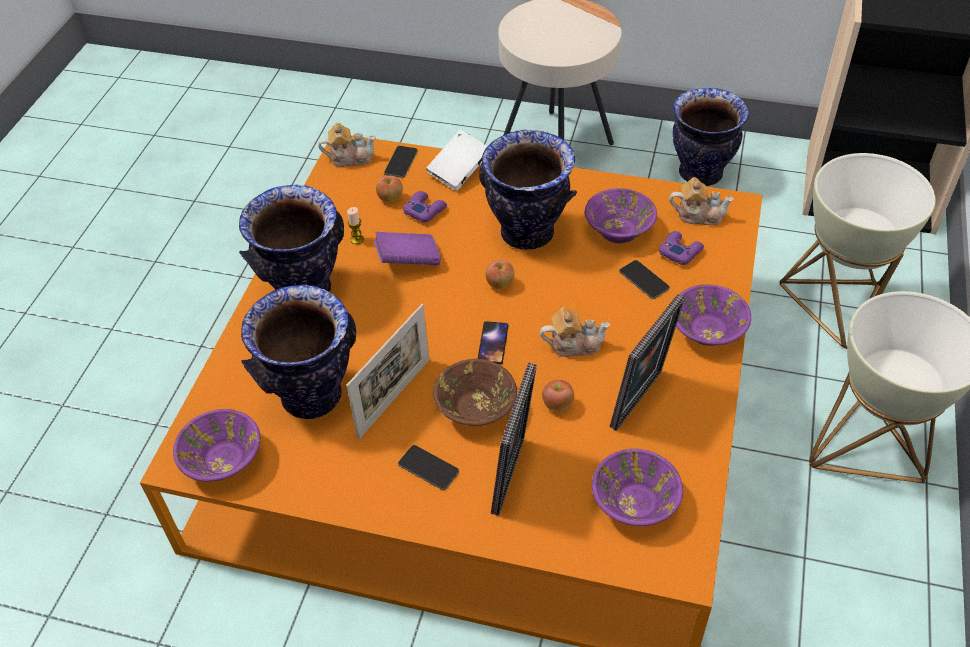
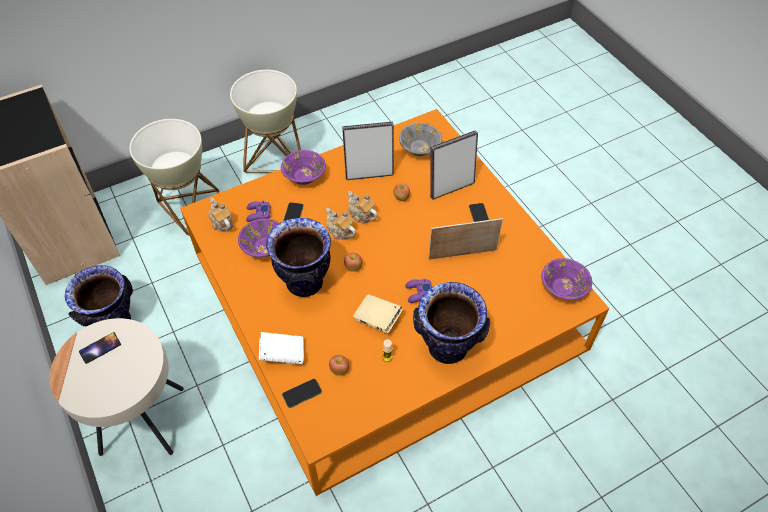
camera: 135 degrees left, 5 degrees up
vase [241,285,356,419] -> none
teapot [318,123,376,167] -> teapot moved to [326,208,356,240]
purple book [374,232,441,265] -> beige book [353,294,403,333]
purple game controller [403,191,447,222] -> purple game controller moved to [405,279,432,303]
brown bowl [433,359,517,426] -> none
phone [478,321,508,364] -> phone moved to [79,332,121,364]
purple bowl [592,449,683,526] -> grey bowl [399,123,442,156]

